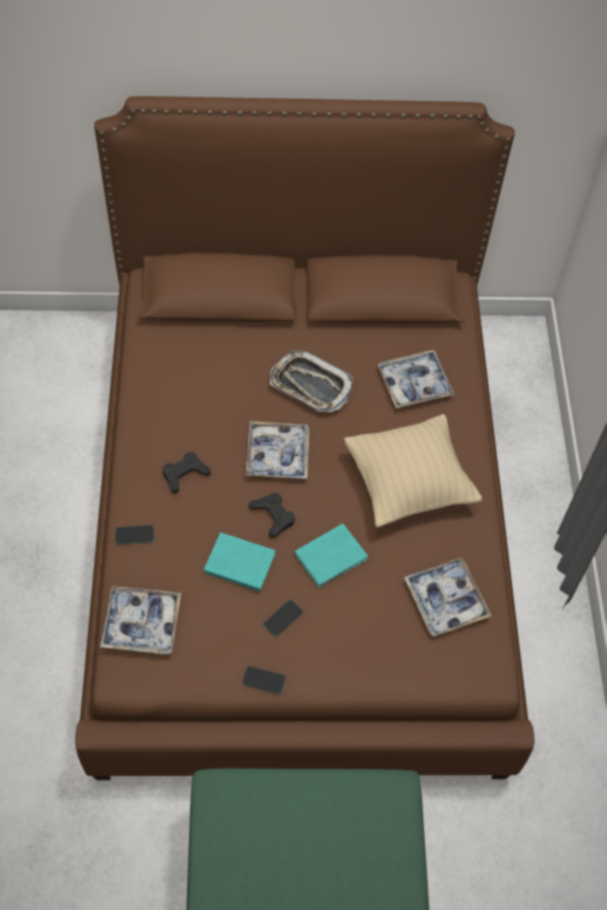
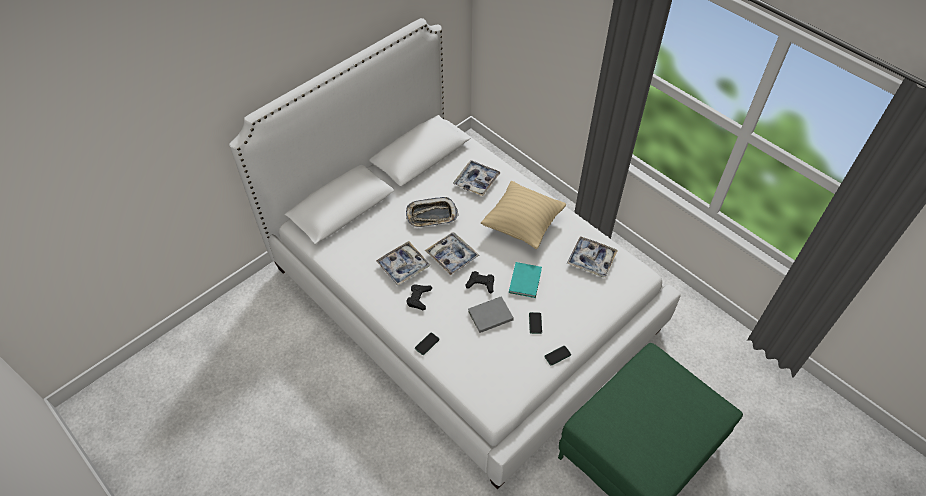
camera: 40 degrees left, 5 degrees down
brown bed [75,96,534,780] -> white bed [229,18,681,490]
tray [100,586,181,654] -> tray moved to [376,241,430,286]
turquoise book [204,532,276,592] -> grey book [468,296,514,333]

